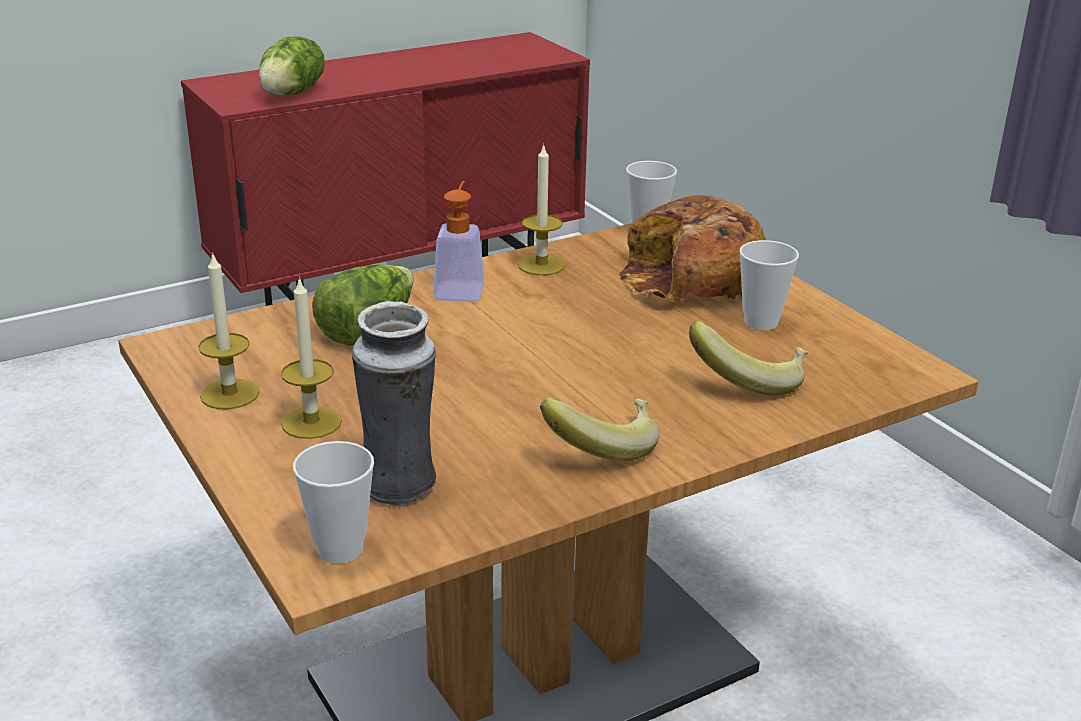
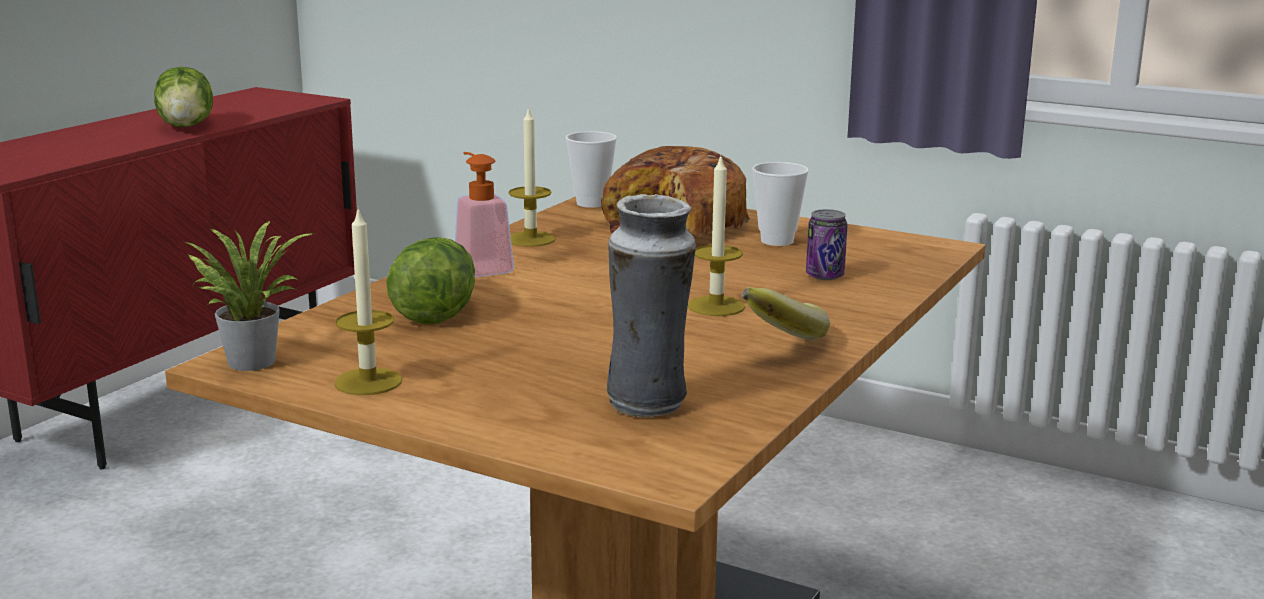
camera: 30 degrees left, 10 degrees down
lettuce [259,37,325,96] -> lettuce moved to [154,67,213,127]
candle [281,276,342,439] -> candle moved to [688,156,745,316]
cup [293,441,374,564] -> none
banana [689,321,808,395] -> can [806,209,848,280]
none -> potted plant [185,221,315,371]

